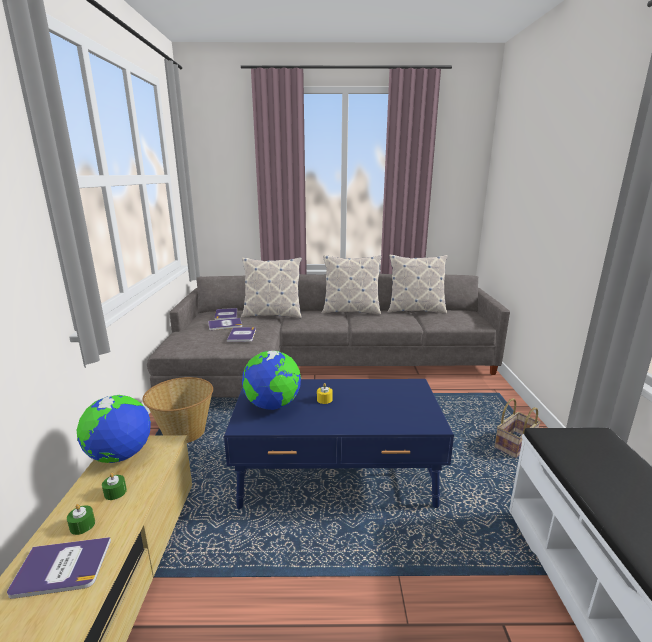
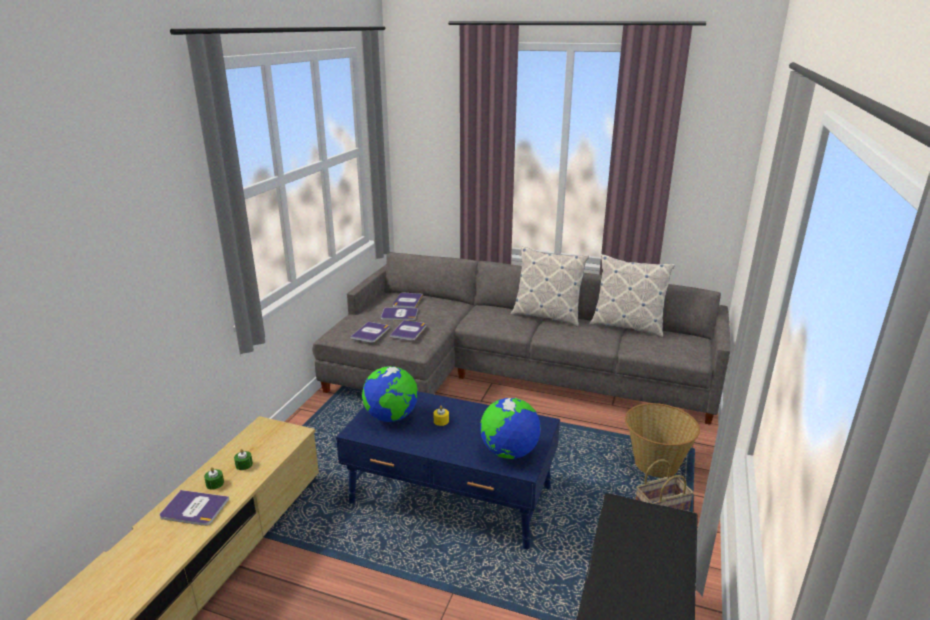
camera: 20 degrees right, 5 degrees up
globe [77,395,151,463] -> globe moved to [480,398,541,459]
basket [143,377,213,443] -> basket moved to [625,403,700,478]
pillow [241,257,302,318] -> none
none -> book [350,322,390,343]

